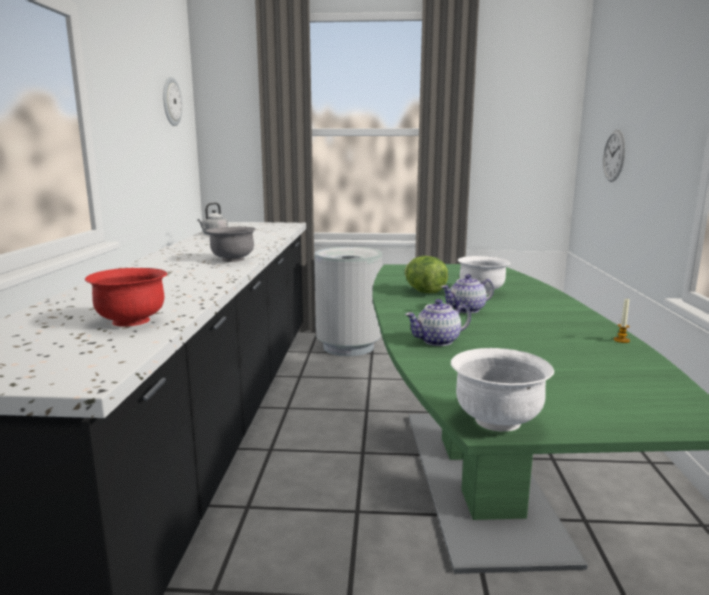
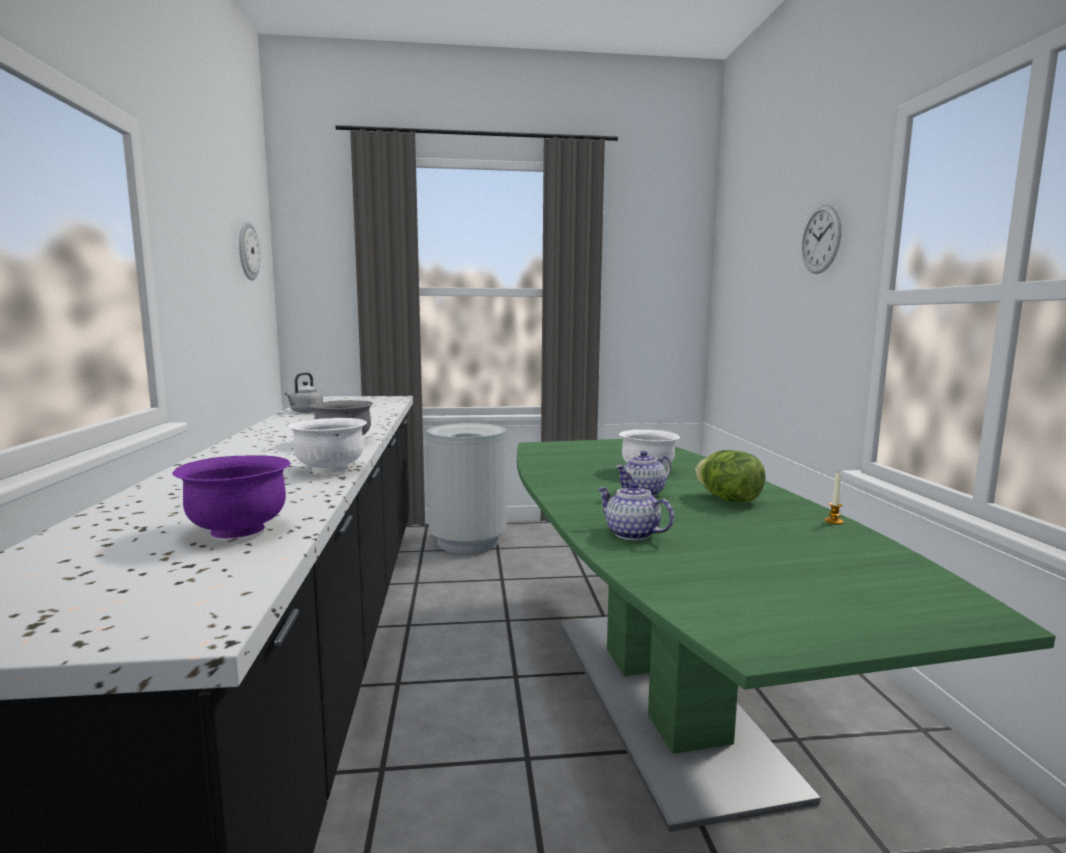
camera: 10 degrees left, 5 degrees down
red bowl [85,268,167,327] -> purple bowl [173,455,291,538]
lettuce [405,256,448,293] -> lettuce moved to [695,450,765,502]
teapot [405,299,471,346] -> teapot turned 75 degrees clockwise [597,482,674,540]
white bowl [451,348,554,432] -> white bowl moved to [287,418,367,474]
wall clock [603,130,625,182] -> wall clock moved to [802,204,841,274]

